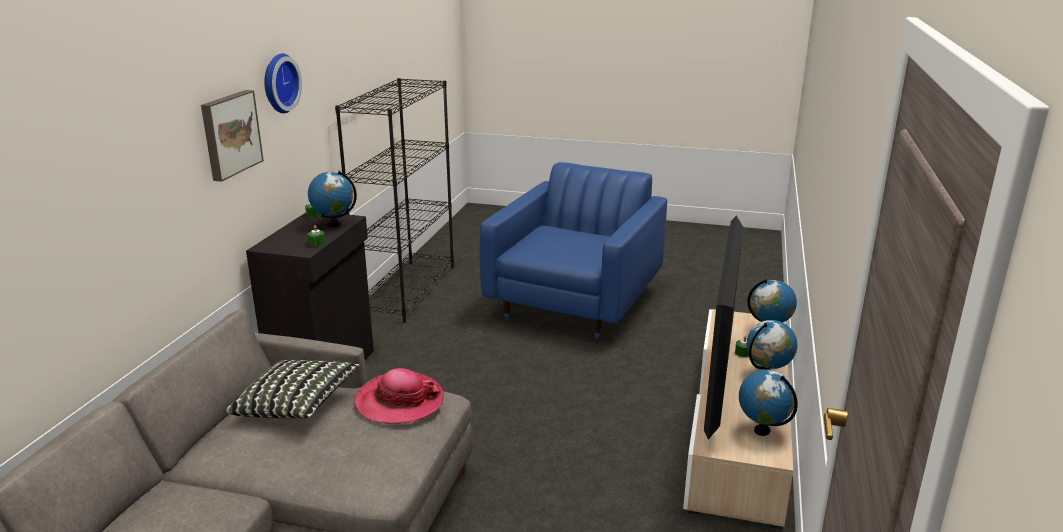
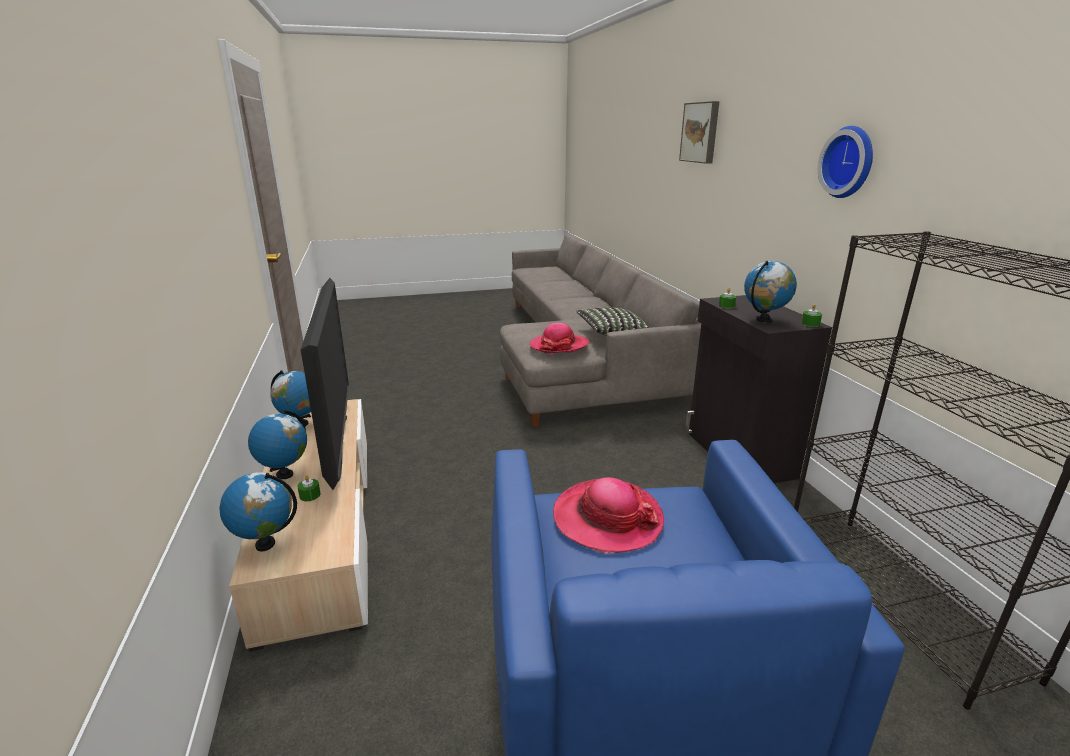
camera: 150 degrees right, 0 degrees up
picture [201,90,264,182] -> picture moved to [679,101,719,164]
none -> hat [553,477,664,553]

